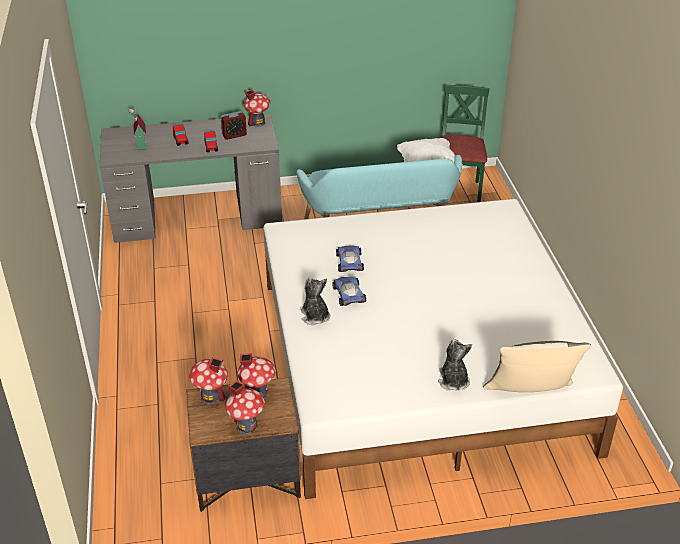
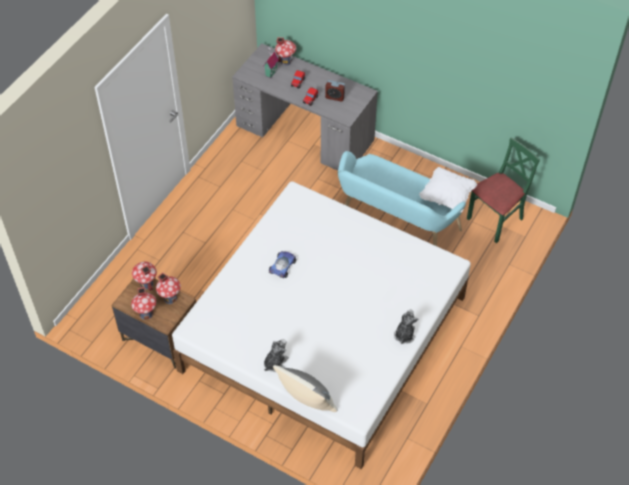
camera: 40 degrees right, 15 degrees up
toy house [243,89,270,127] -> toy house moved to [275,37,296,66]
plush toy [300,278,330,325] -> plush toy moved to [394,309,418,344]
toy car [336,246,364,272] -> none

